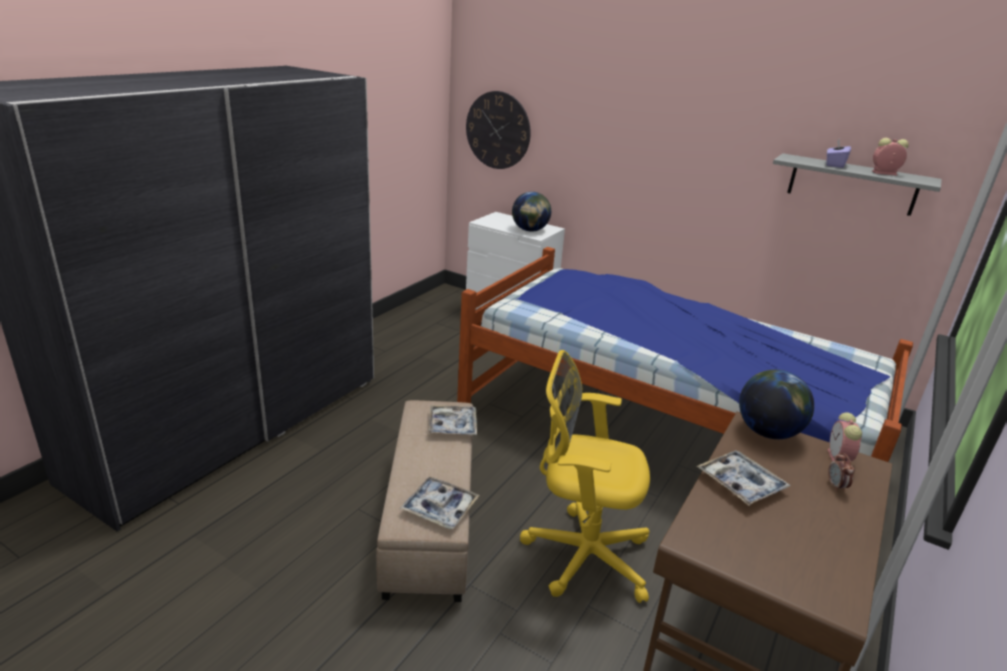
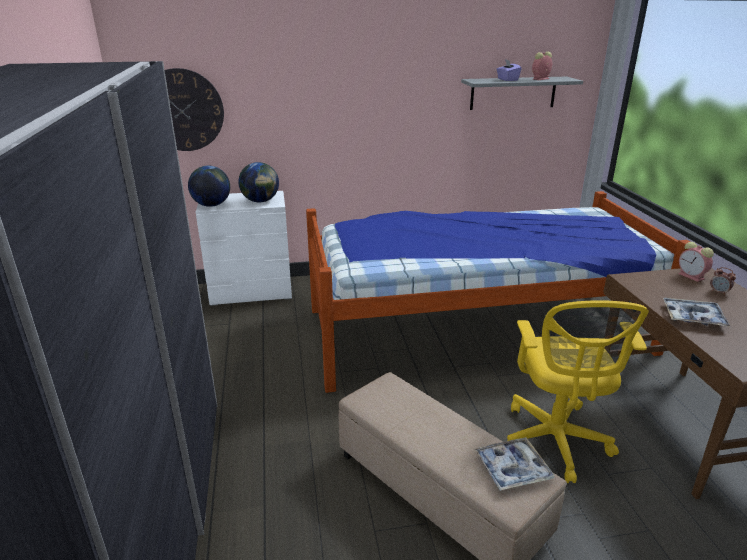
camera: 40 degrees left, 0 degrees up
tray [428,405,477,435] -> none
yellow office chair [520,350,650,603] -> yellow office chair turned 60 degrees counterclockwise [507,300,649,483]
globe [739,370,814,439] -> globe moved to [188,166,230,207]

